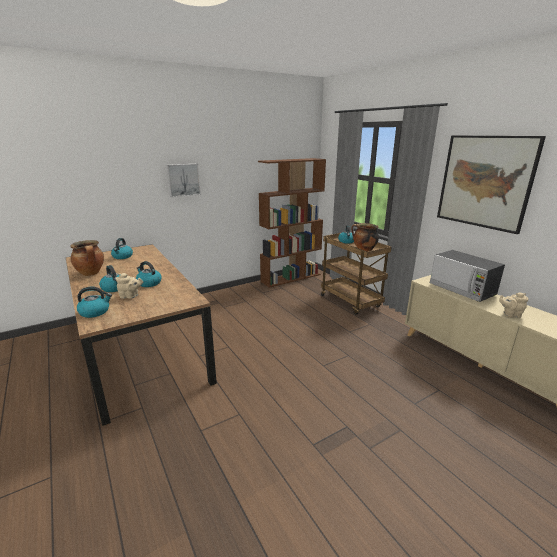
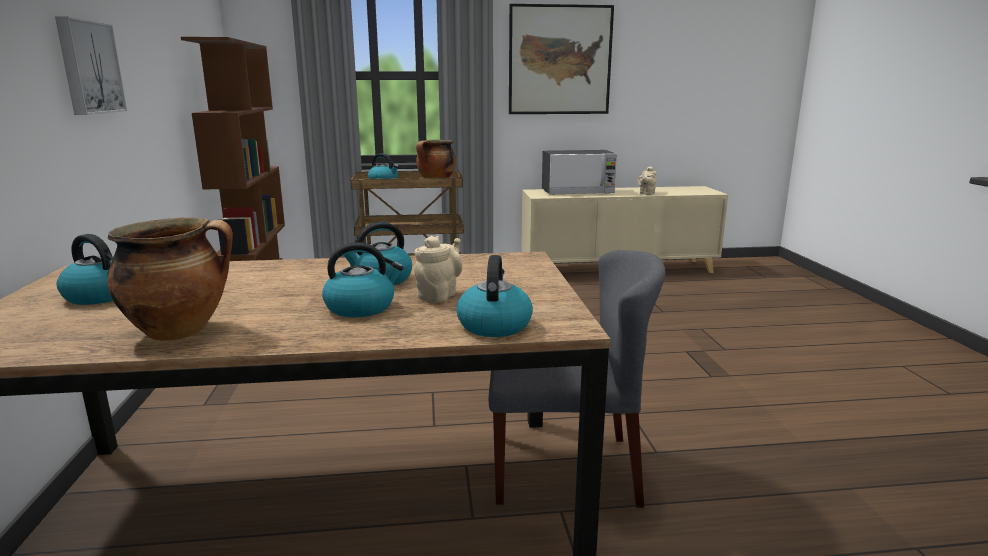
camera: 65 degrees left, 5 degrees down
none -> grey chair [488,250,665,508]

